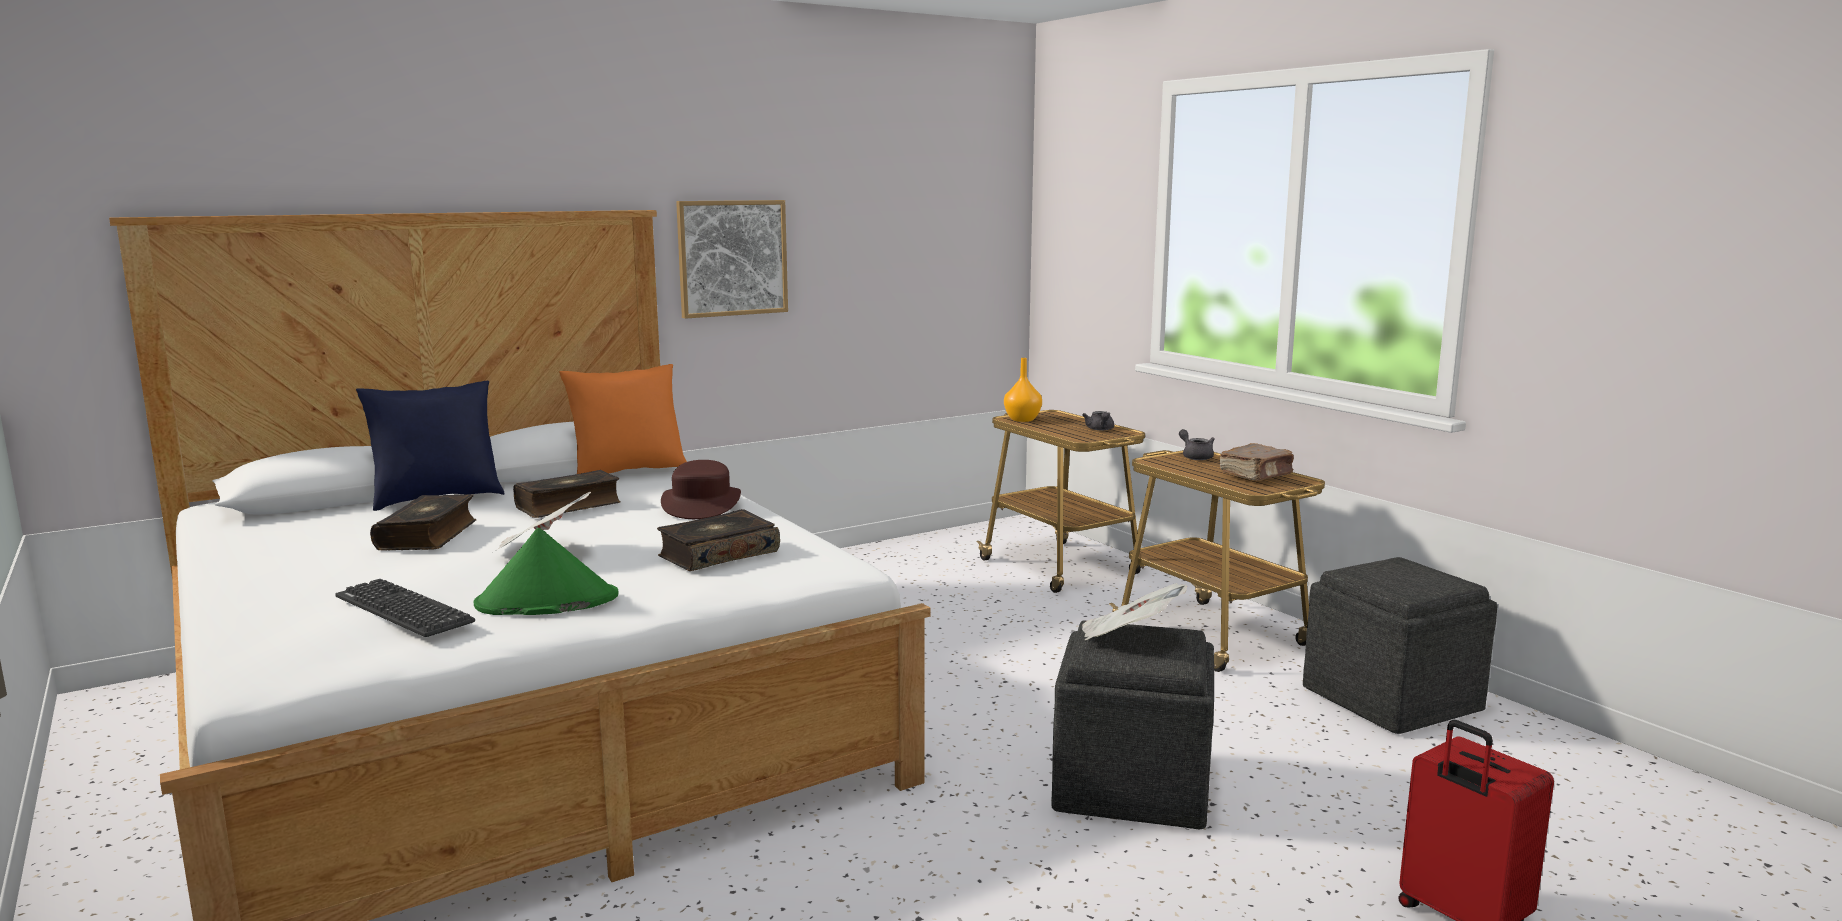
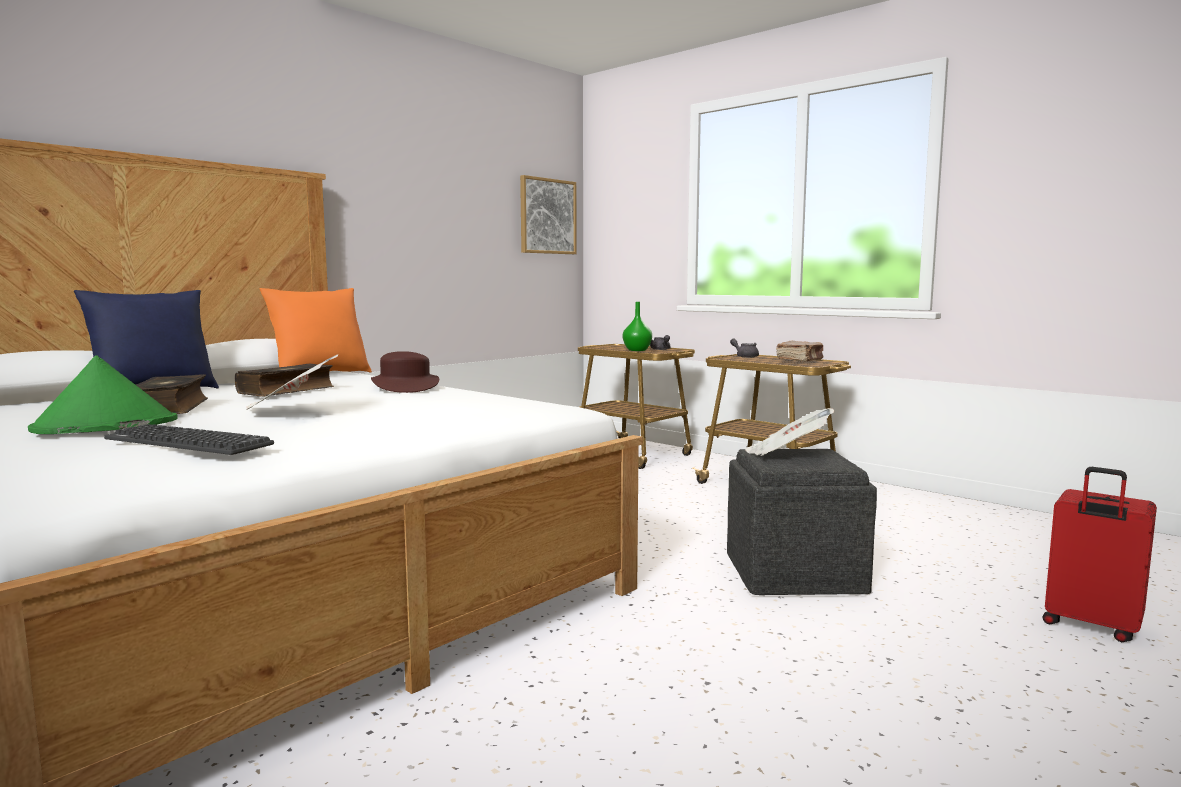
camera: 15 degrees left, 5 degrees down
green hat [474,528,618,615] -> green hat moved to [28,355,178,434]
book [657,509,780,571] -> none
picture [676,200,788,319] -> picture moved to [520,175,577,254]
orange vase [1004,358,1042,422] -> none
grey ottoman [1303,557,1497,734] -> none
none -> green vase [623,302,652,351]

